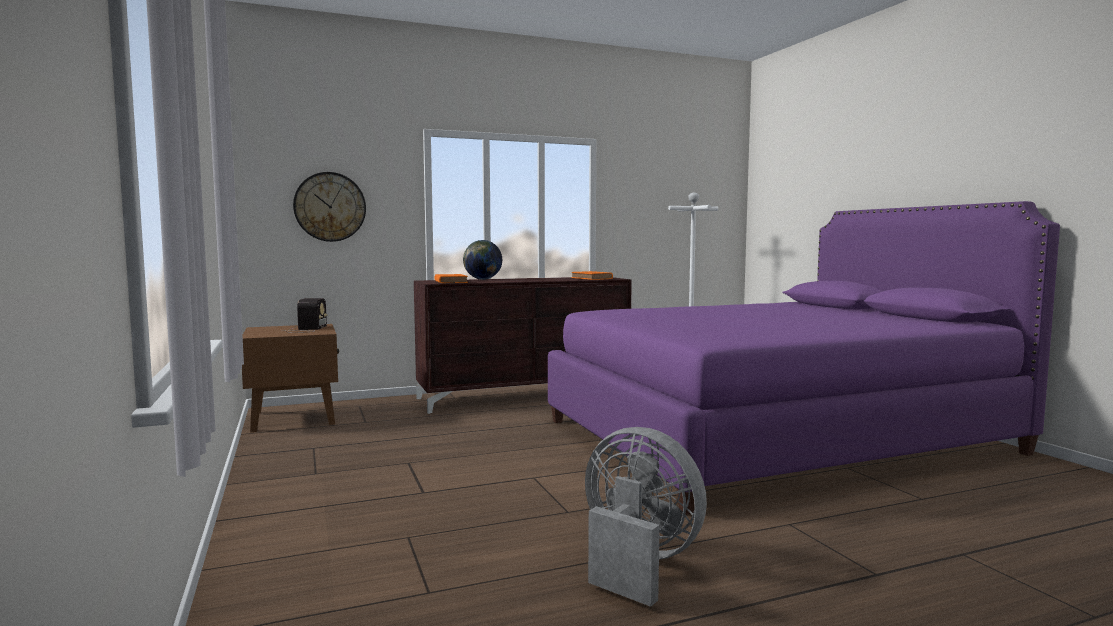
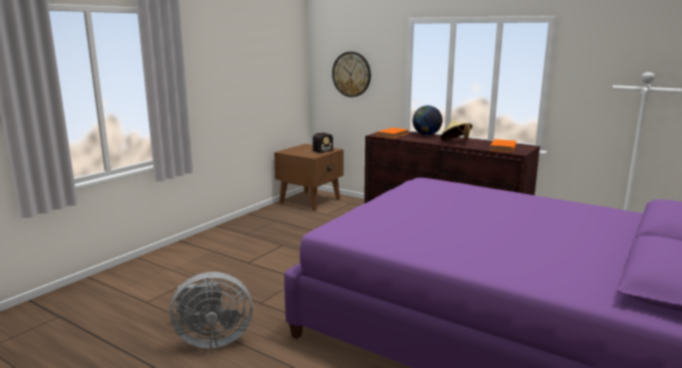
camera: 55 degrees right, 10 degrees up
grey fan [585,427,707,607] -> grey fan turned 75 degrees clockwise [170,272,253,349]
none -> beige hat [440,121,472,141]

